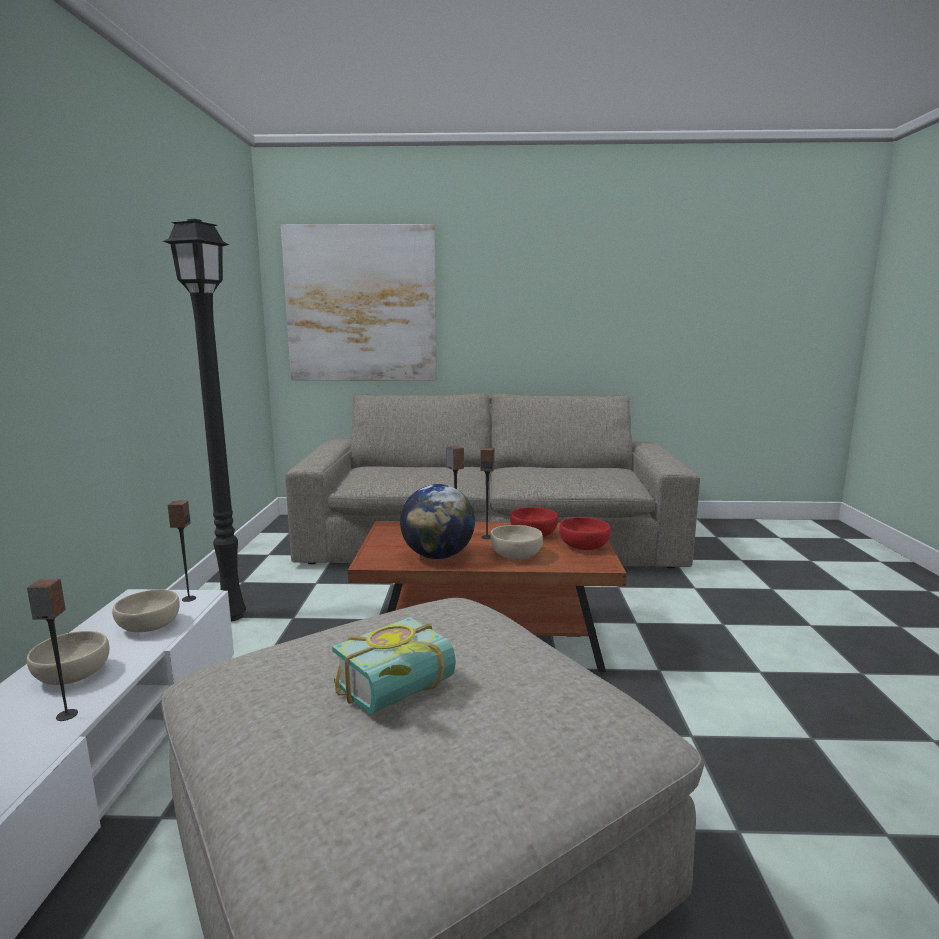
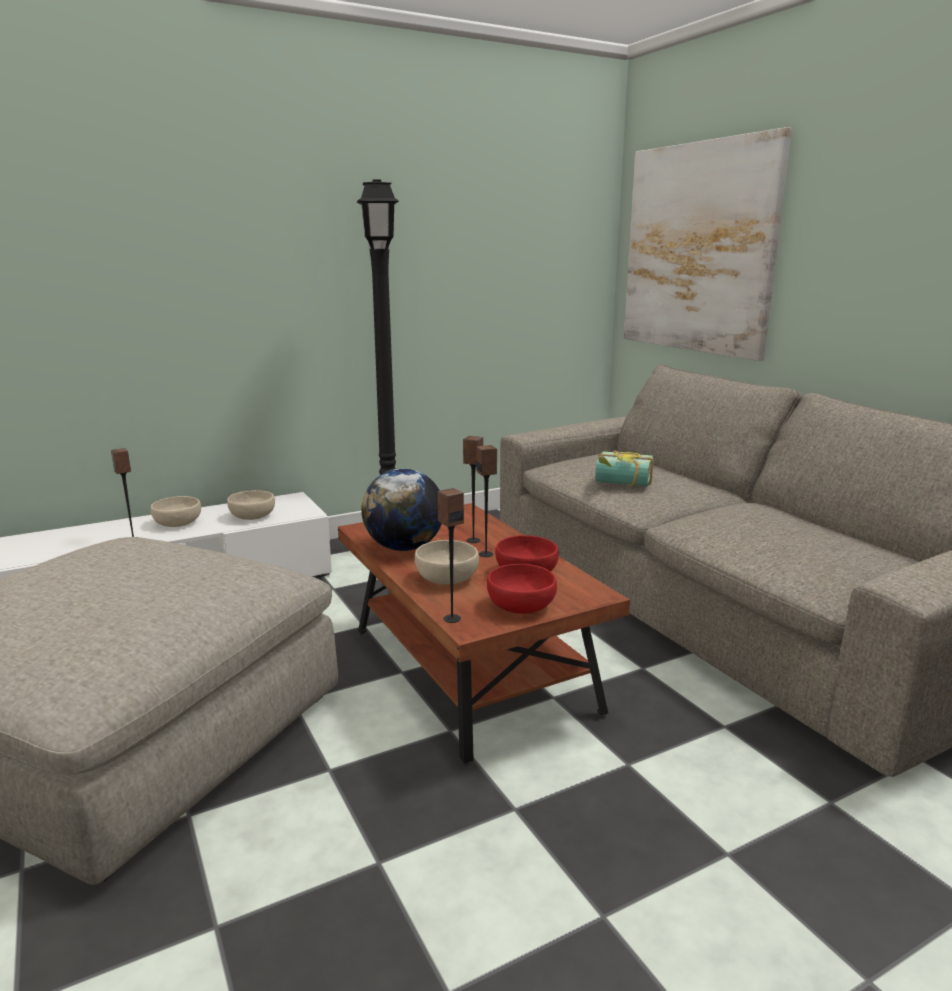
camera: 60 degrees right, 5 degrees up
speaker [168,501,196,602] -> speaker moved to [438,488,464,623]
book [332,617,456,714] -> book moved to [595,450,654,487]

